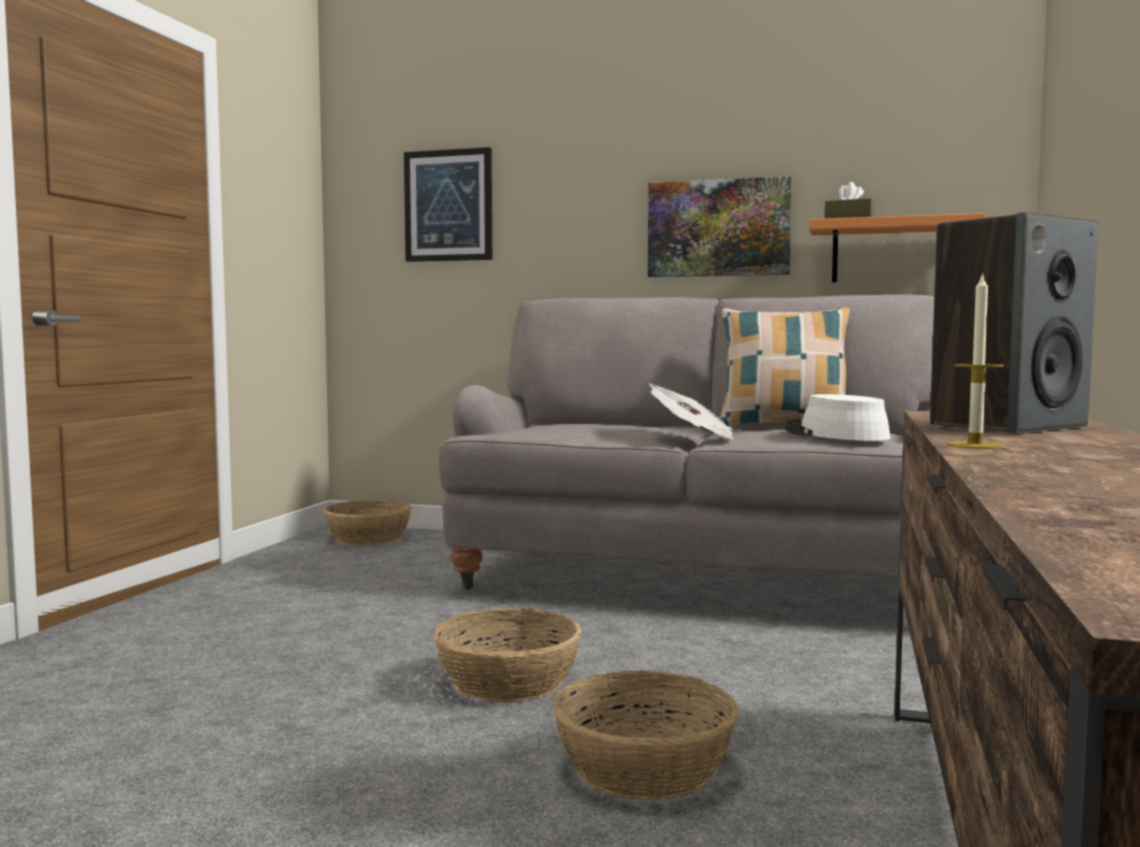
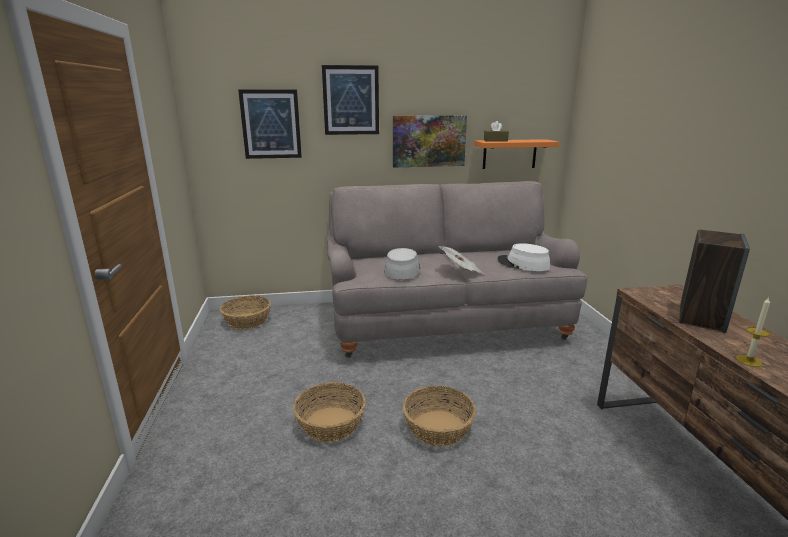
camera: 25 degrees left, 15 degrees up
basket [553,670,739,800] -> basket moved to [293,382,366,442]
pillow [720,308,850,427] -> none
none -> picture [322,65,379,135]
none -> grey hat [384,248,420,280]

